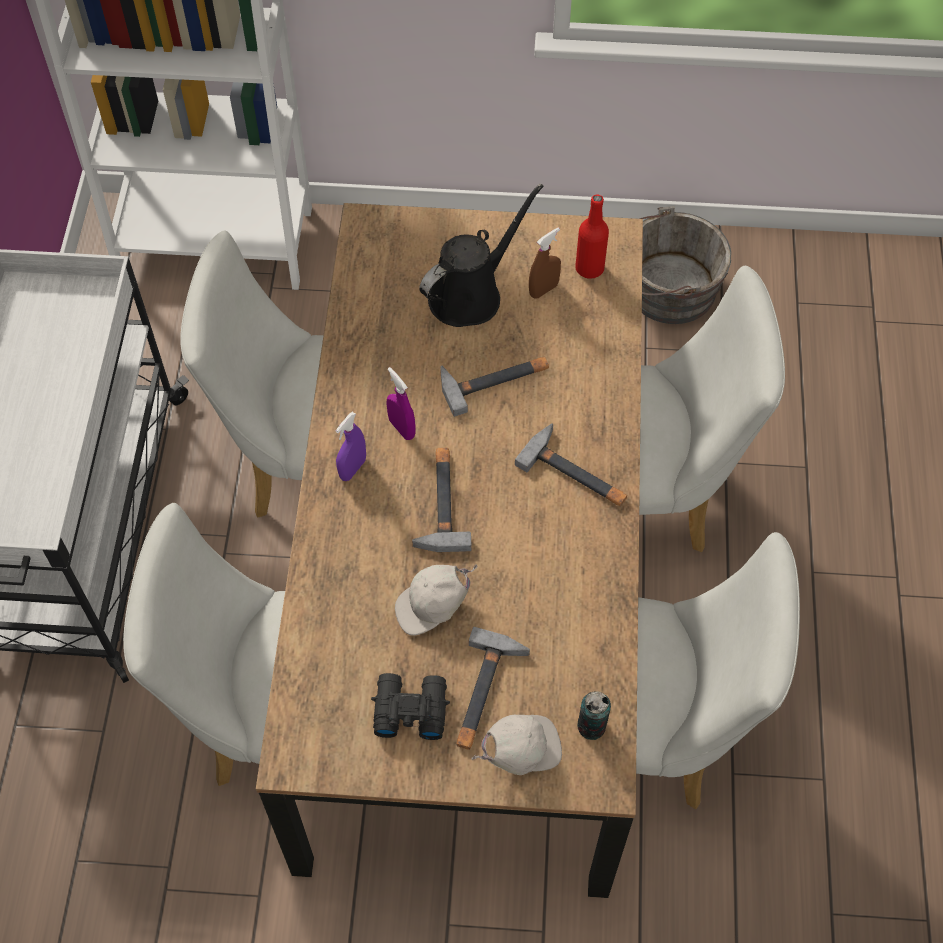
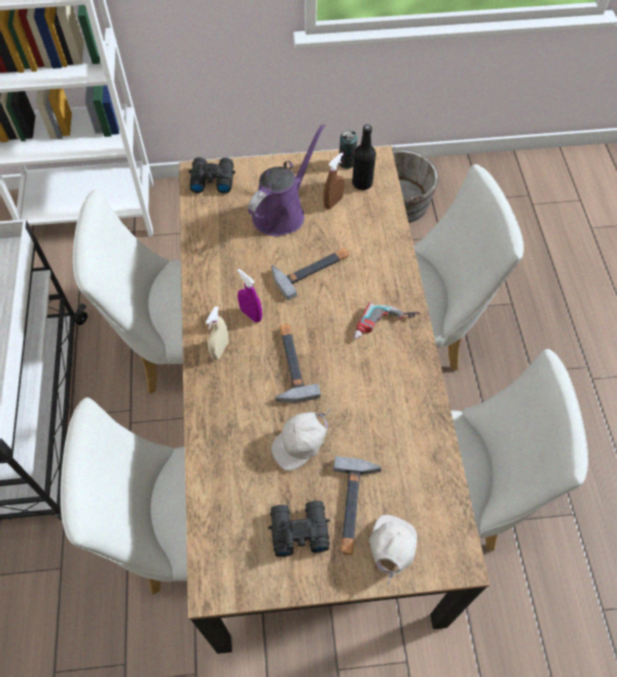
camera: 10 degrees left, 0 degrees up
purple spray bottle [335,412,366,481] -> beige spray bottle [205,306,229,360]
black watering can [419,183,544,327] -> purple watering can [248,124,326,236]
white cap [471,715,562,775] -> white cap turned 45 degrees counterclockwise [369,515,417,585]
hammer [515,423,627,506] -> power drill [354,302,421,340]
red bottle [575,194,609,279] -> black bottle [352,124,376,190]
can [577,691,611,740] -> can moved to [339,130,357,169]
none -> black binoculars [188,157,235,194]

